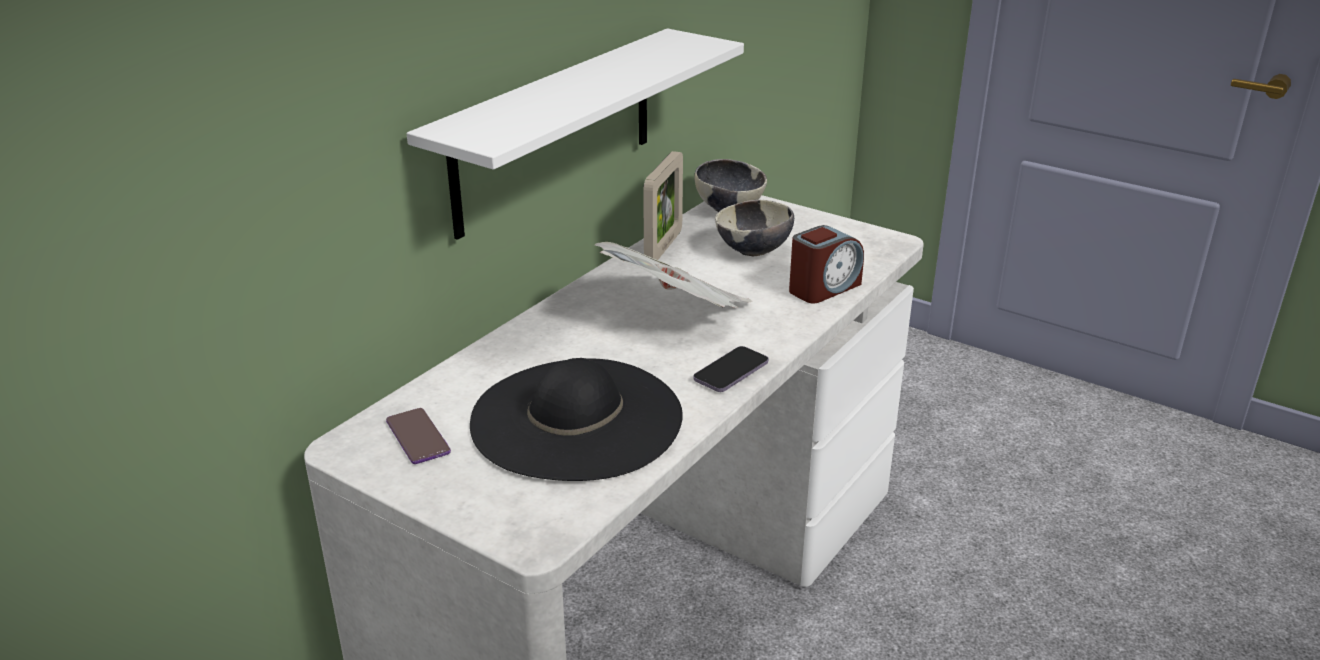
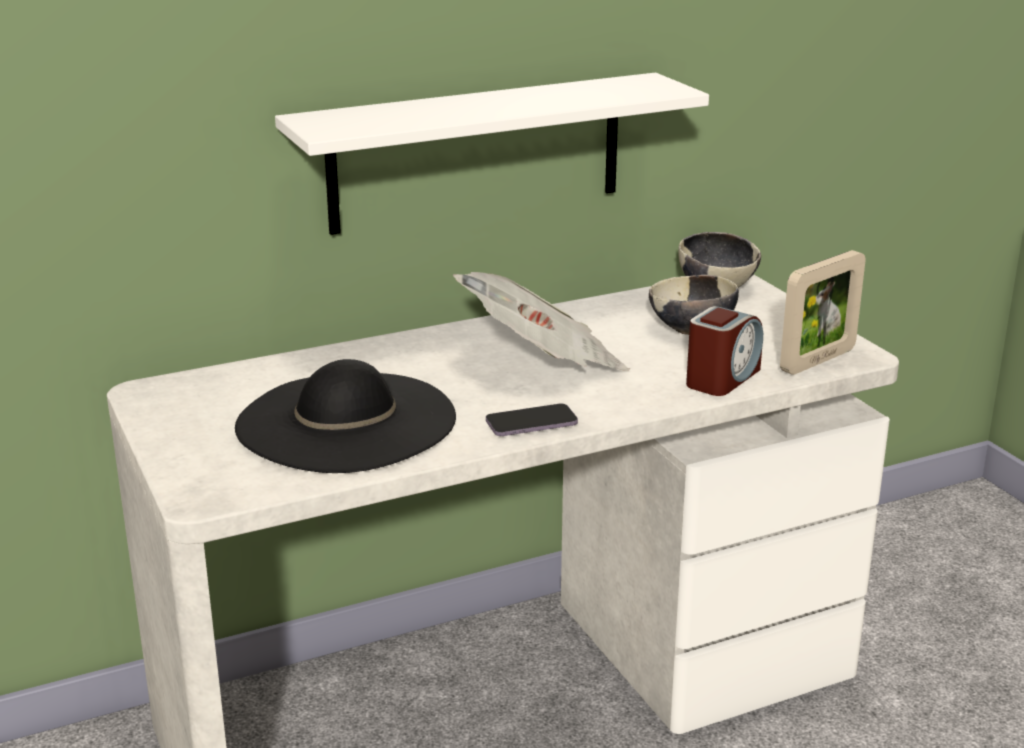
camera: 30 degrees right, 5 degrees down
phone [386,408,451,464] -> none
picture frame [643,151,683,260] -> picture frame moved to [780,250,865,375]
alarm clock [789,225,864,303] -> alarm clock turned 45 degrees counterclockwise [686,306,763,396]

